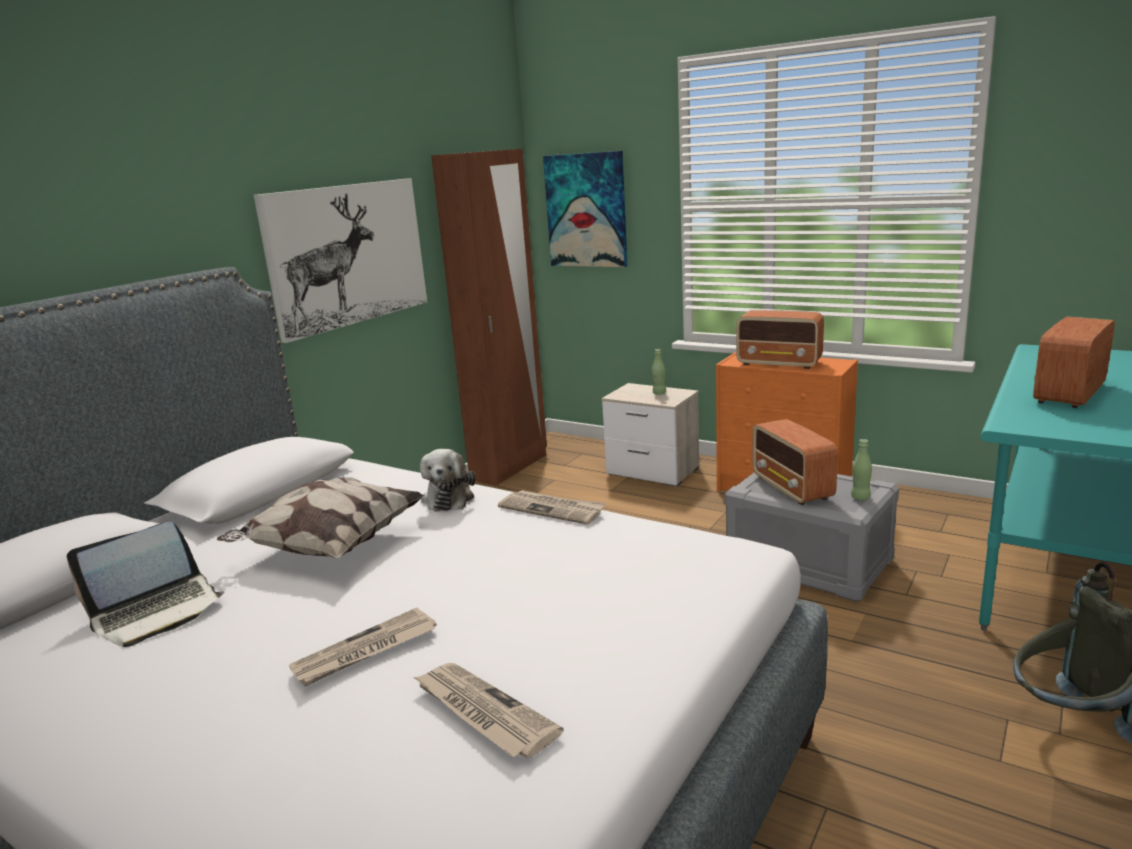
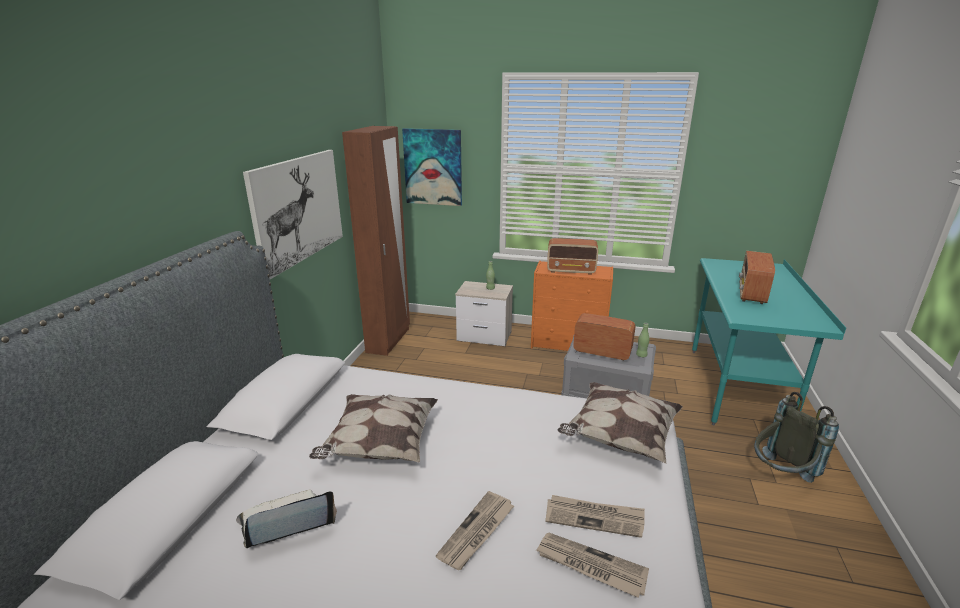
camera: 20 degrees left, 5 degrees up
laptop [67,522,225,647] -> laptop turned 150 degrees counterclockwise [236,489,337,548]
plush toy [420,449,476,511] -> none
newspaper [498,490,606,525] -> newspaper moved to [545,495,645,538]
radio [752,419,838,505] -> radio turned 150 degrees clockwise [573,313,635,360]
none -> pillow [558,382,683,463]

